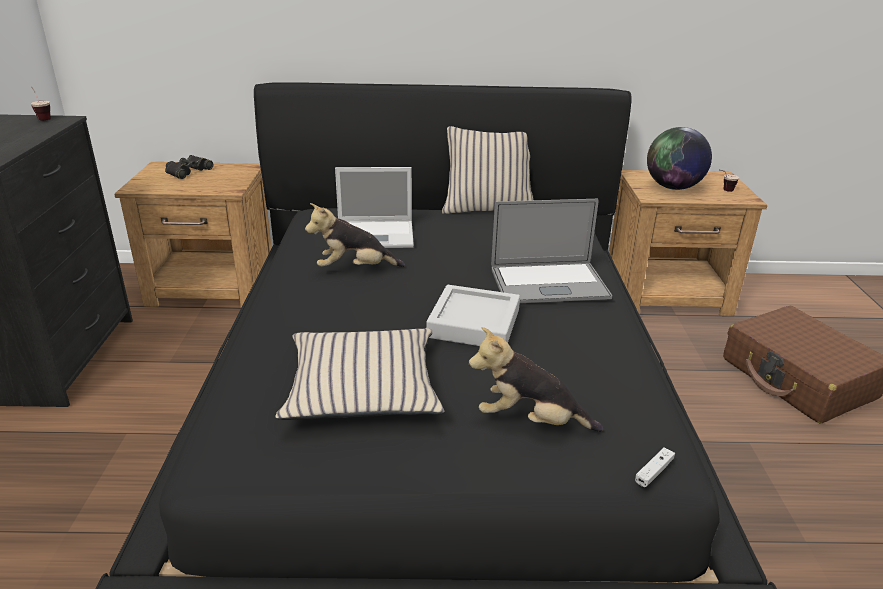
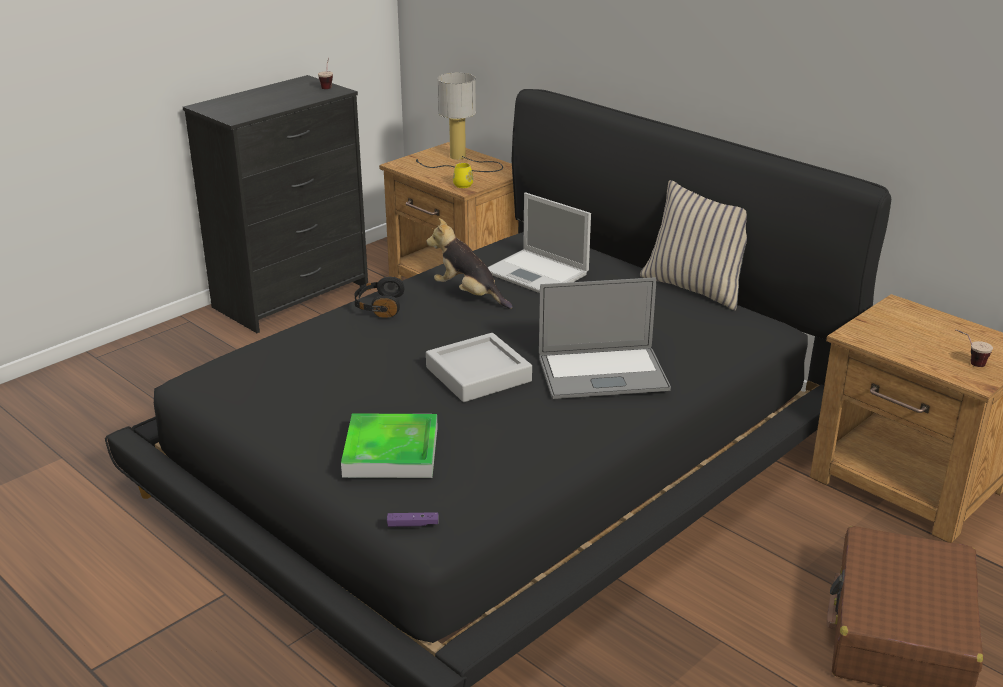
camera: 45 degrees right, 0 degrees up
black binoculars [165,155,213,179] -> table lamp [416,73,503,172]
beige pillow [276,328,444,420] -> none
plush toy [469,327,603,432] -> tray [341,414,438,478]
laptop [491,199,612,303] -> laptop turned 45 degrees counterclockwise [539,277,671,399]
white game controller [635,447,675,487] -> purple game controller [387,512,439,527]
globe [647,127,712,190] -> none
none -> black headphones [355,276,404,318]
none -> yellow mug [453,163,473,188]

